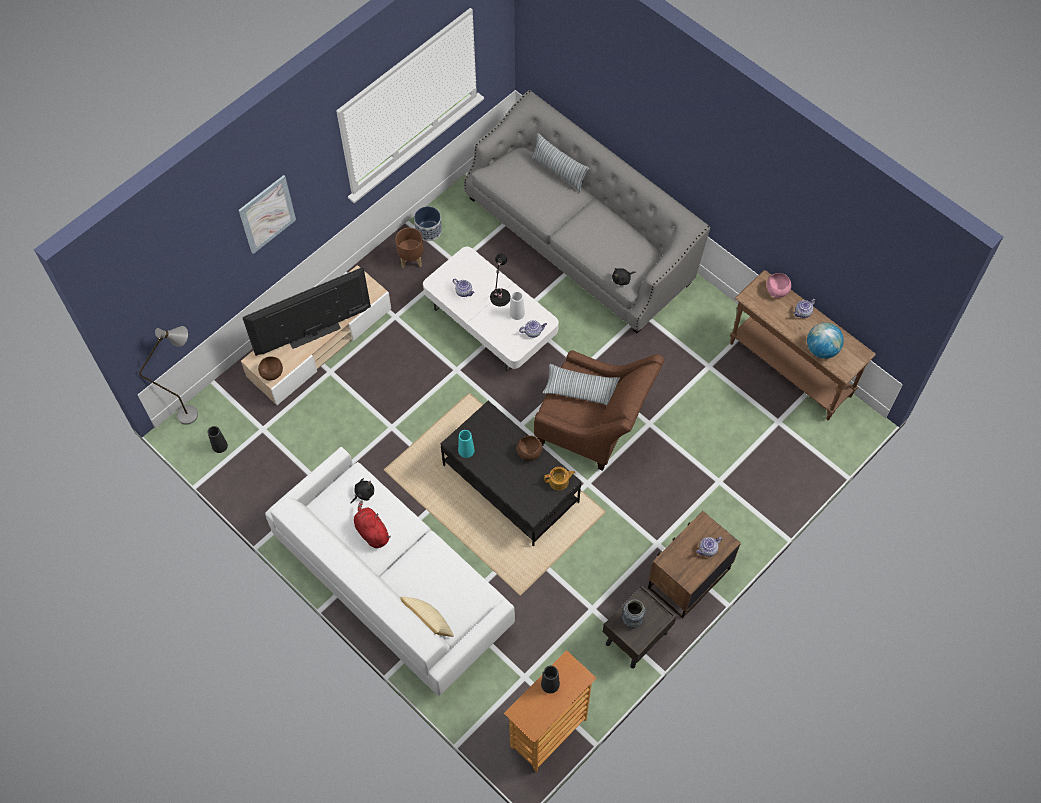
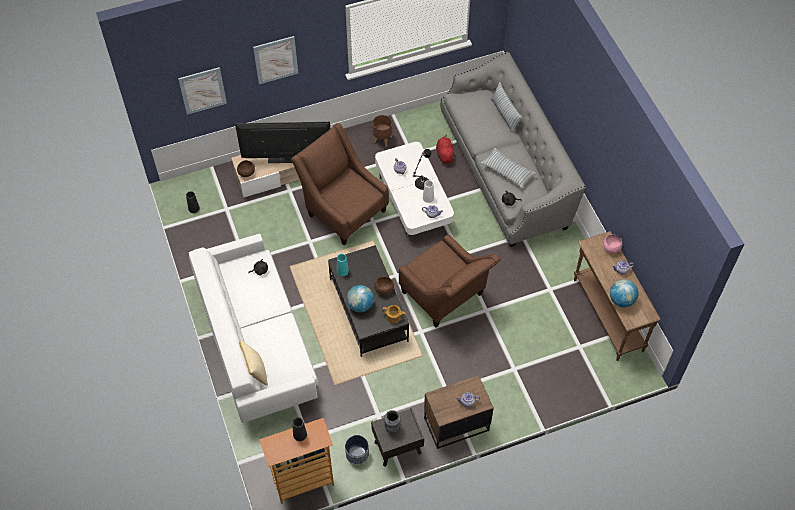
camera: 25 degrees right, 5 degrees down
grey floor lamp [139,326,198,425] -> none
red plush toy [354,501,391,548] -> red plush toy moved to [436,134,455,164]
planter [414,206,442,241] -> planter moved to [345,435,369,465]
pillow [542,364,620,405] -> pillow moved to [480,147,536,189]
none -> picture [178,67,227,115]
none -> brown armchair [291,123,389,245]
none -> globe [347,285,374,312]

